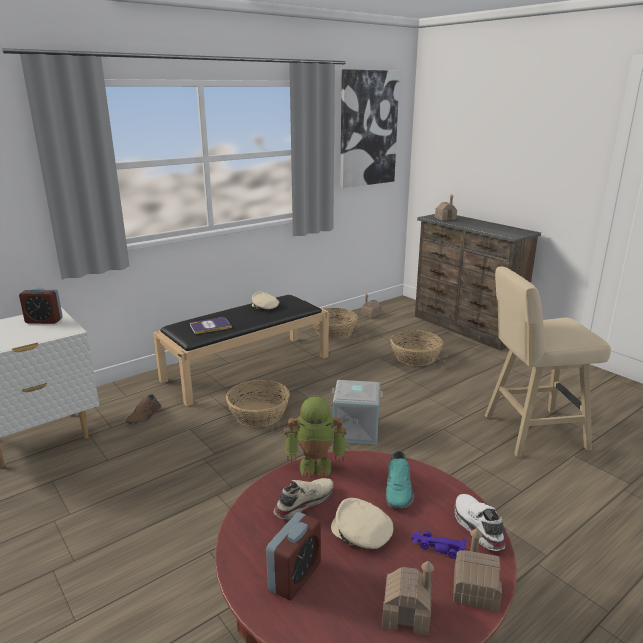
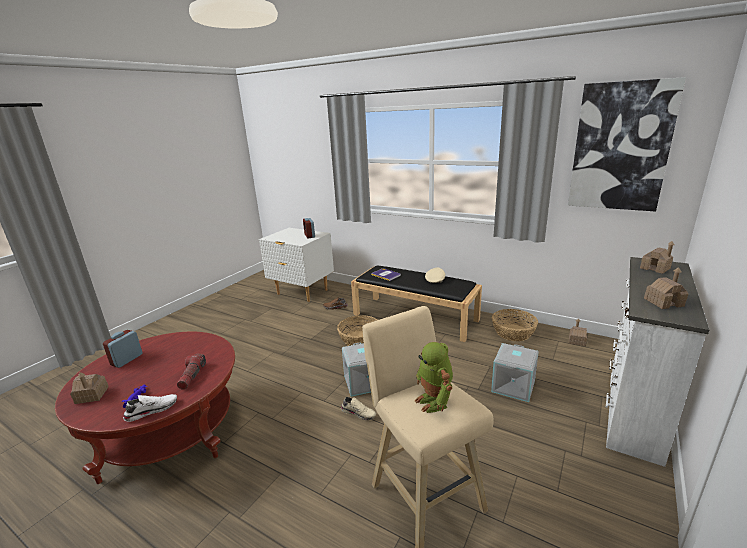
camera: 70 degrees right, 0 degrees up
alarm clock [266,512,321,601] -> alarm clock turned 105 degrees clockwise [103,330,143,368]
beige shoe [273,478,334,519] -> beige shoe moved to [341,397,376,420]
toy robot [285,395,346,479] -> toy robot moved to [415,342,453,413]
beige cap [331,498,393,549] -> none
turquoise shoe [386,451,414,508] -> flashlight [177,353,206,390]
basket [390,330,443,366] -> grey storage box [491,343,539,402]
brown dresser [415,214,541,351] -> white dresser [606,257,709,467]
toy house [453,528,502,612] -> toy house moved to [644,267,688,309]

